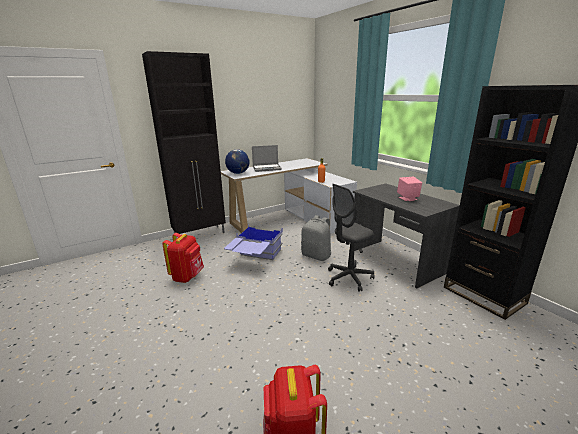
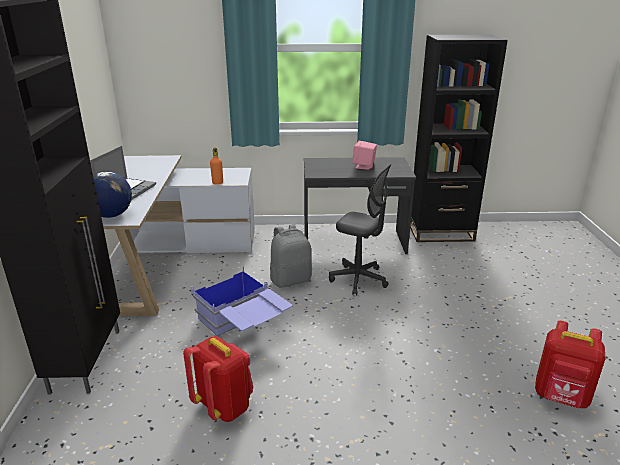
camera: 60 degrees left, 5 degrees up
grey office chair [328,184,374,292] -> grey office chair turned 60 degrees counterclockwise [329,164,391,296]

